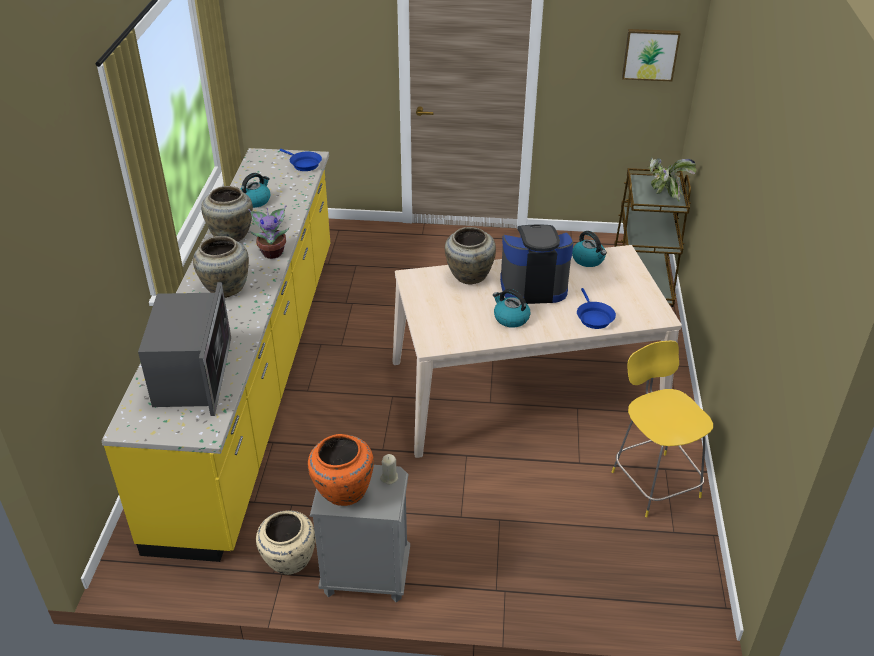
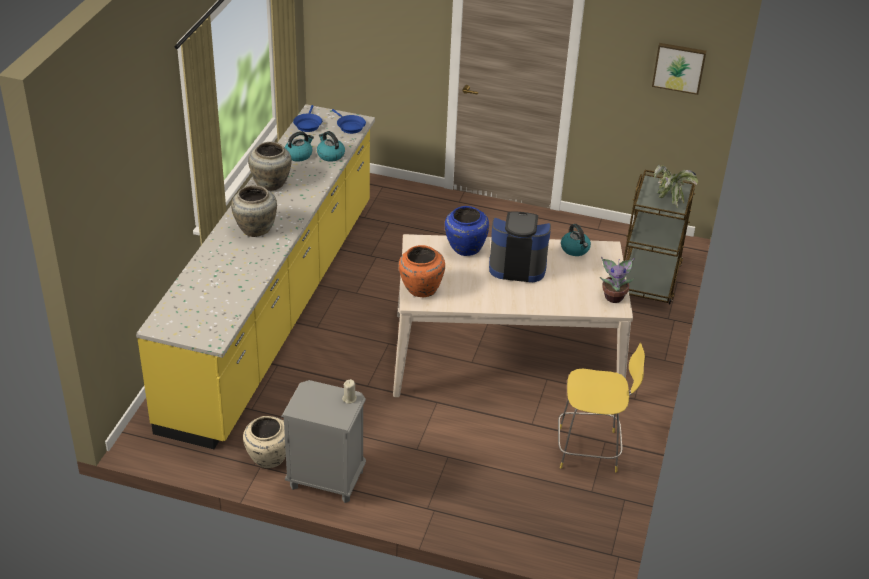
camera: 10 degrees right, 0 degrees up
microwave [138,282,231,416] -> none
potted plant [248,205,289,259] -> potted plant moved to [600,257,635,303]
orange vase [308,434,374,506] -> orange vase moved to [399,245,445,297]
beige vase [445,227,496,284] -> blue vase [445,206,489,256]
kettle [493,289,530,328] -> kettle moved to [317,131,345,162]
blue frying pan [577,288,616,329] -> blue frying pan moved to [293,105,322,132]
yellow chair [612,341,713,517] -> yellow chair turned 105 degrees clockwise [558,343,645,472]

